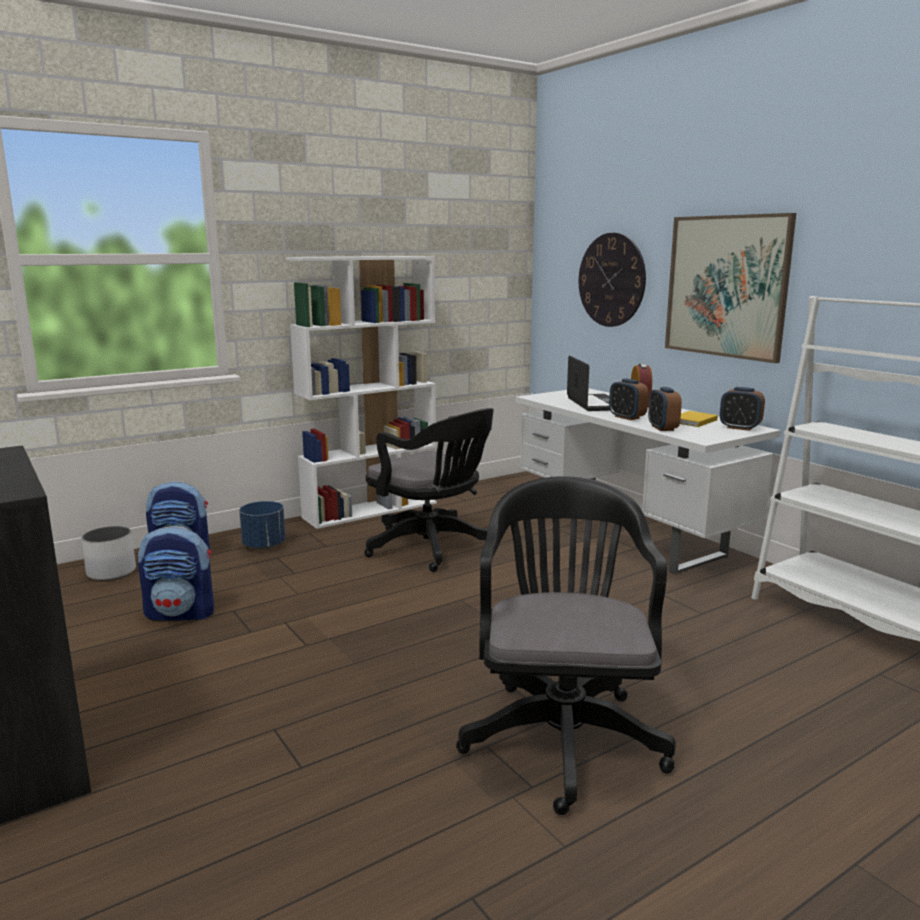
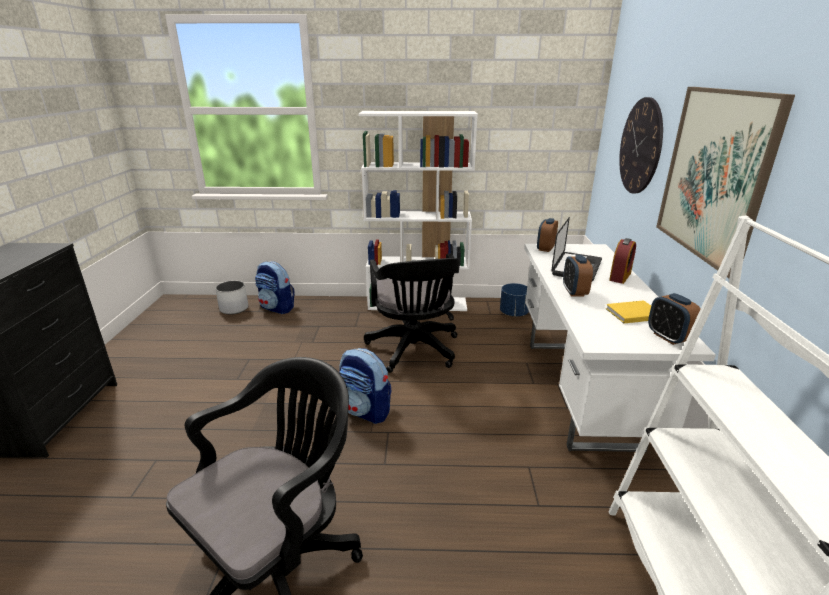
camera: 35 degrees right, 10 degrees up
backpack [138,526,214,621] -> backpack moved to [339,348,392,424]
blue planter [239,501,285,549] -> blue planter moved to [500,283,529,317]
alarm clock [648,387,682,431] -> alarm clock moved to [537,218,558,252]

